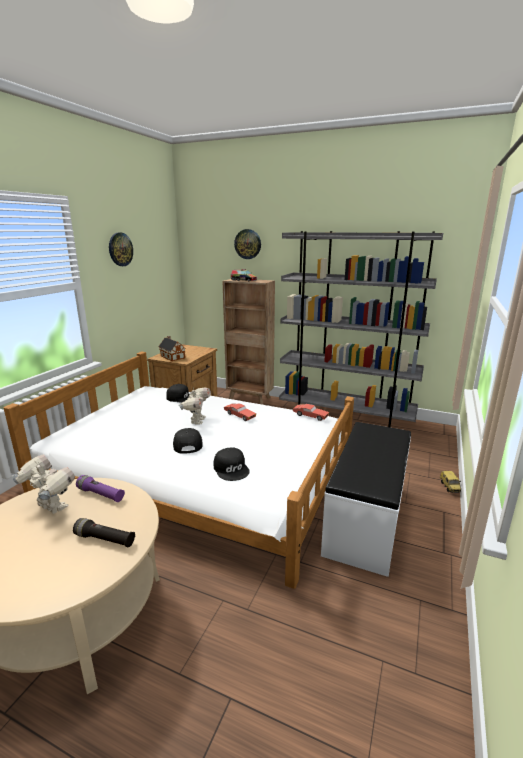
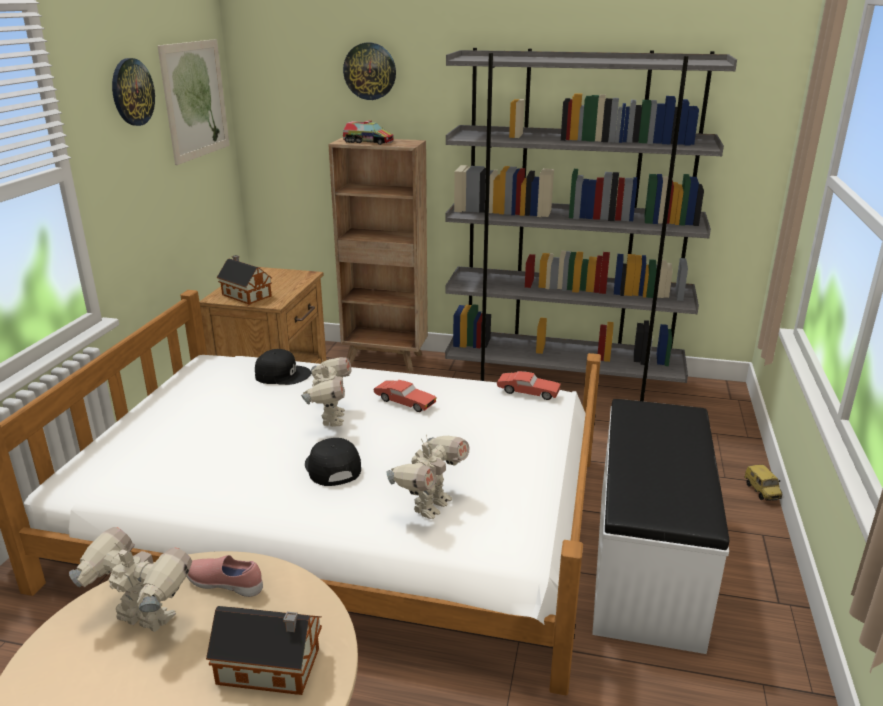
camera: 10 degrees left, 5 degrees up
black flashlight [73,518,135,547] -> toy house [206,606,322,695]
purple flashlight [76,475,125,502] -> pink shoe [187,555,263,597]
black cap [213,447,250,481] -> toy robot [387,435,470,519]
none -> picture [158,39,229,165]

